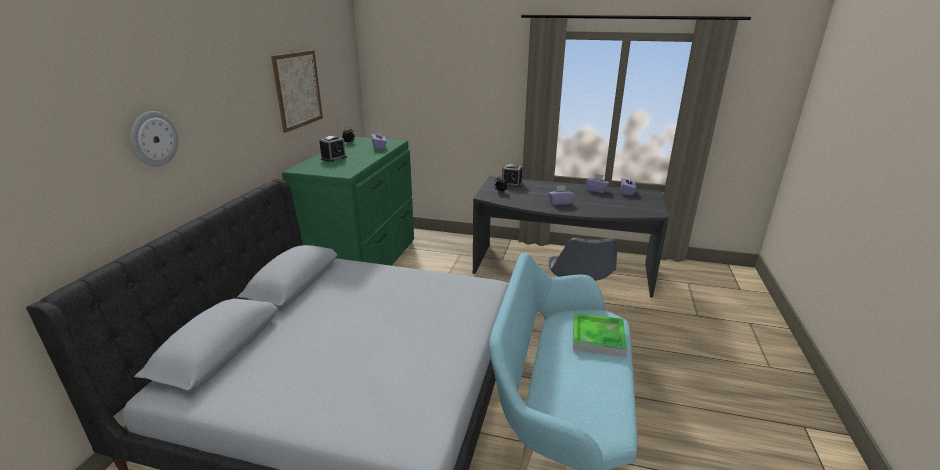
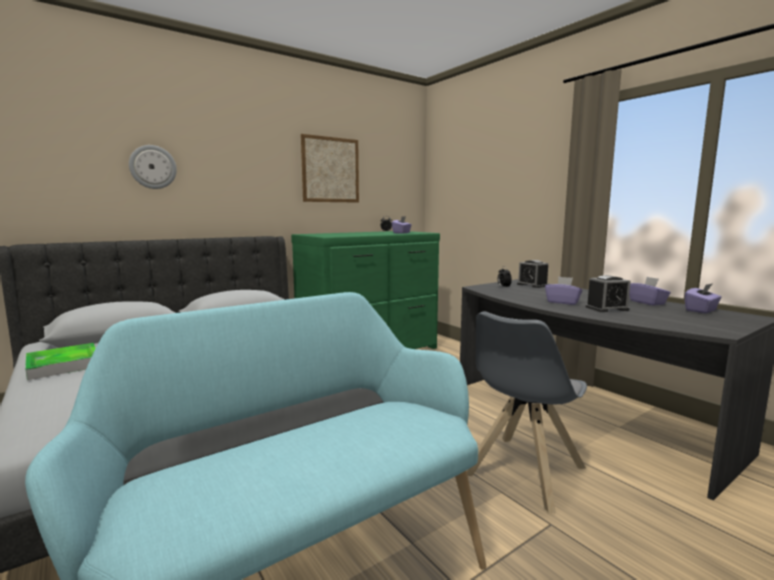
camera: 40 degrees right, 15 degrees down
alarm clock [319,136,347,162] -> alarm clock moved to [586,275,631,312]
tray [573,313,628,357] -> tray moved to [25,343,96,380]

